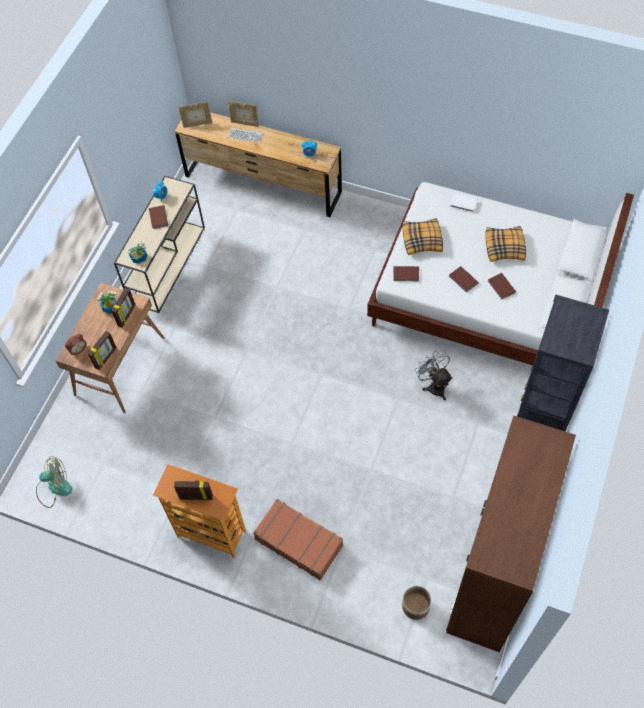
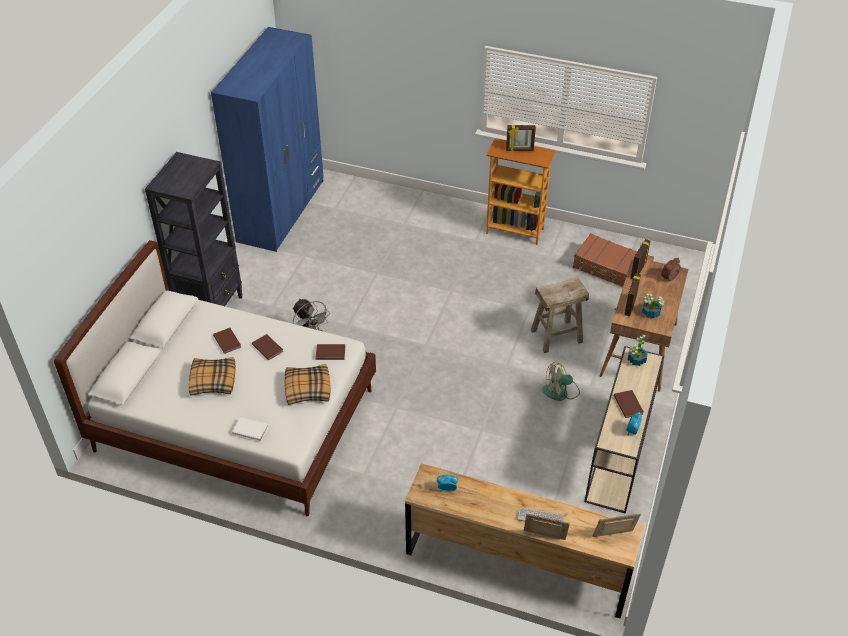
camera: 175 degrees right, 15 degrees down
fan [36,456,72,508] -> fan moved to [542,362,580,401]
brown suitcase [253,499,343,581] -> brown suitcase moved to [573,233,654,287]
planter [402,586,431,620] -> none
brown wardrobe [446,416,576,652] -> blue wardrobe [211,27,324,252]
none -> beige stool [531,277,589,353]

